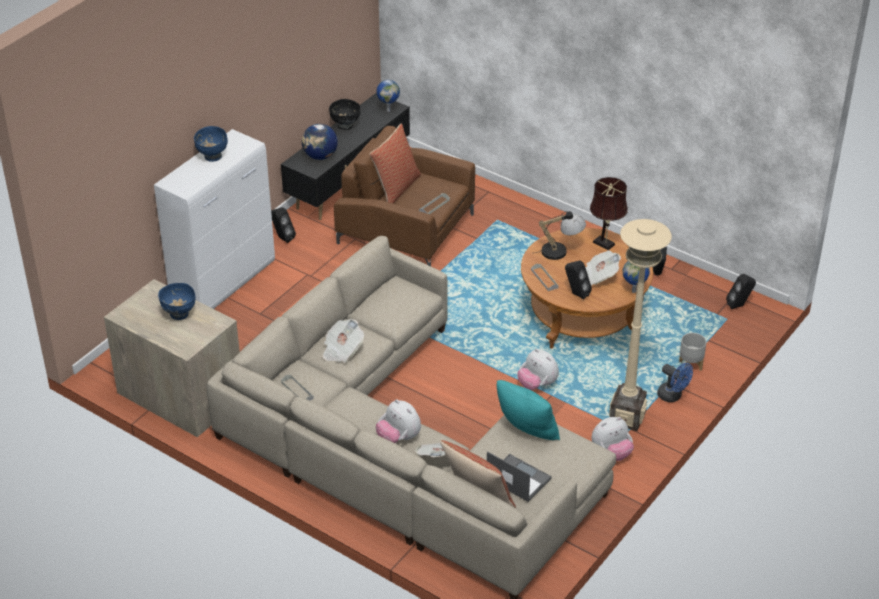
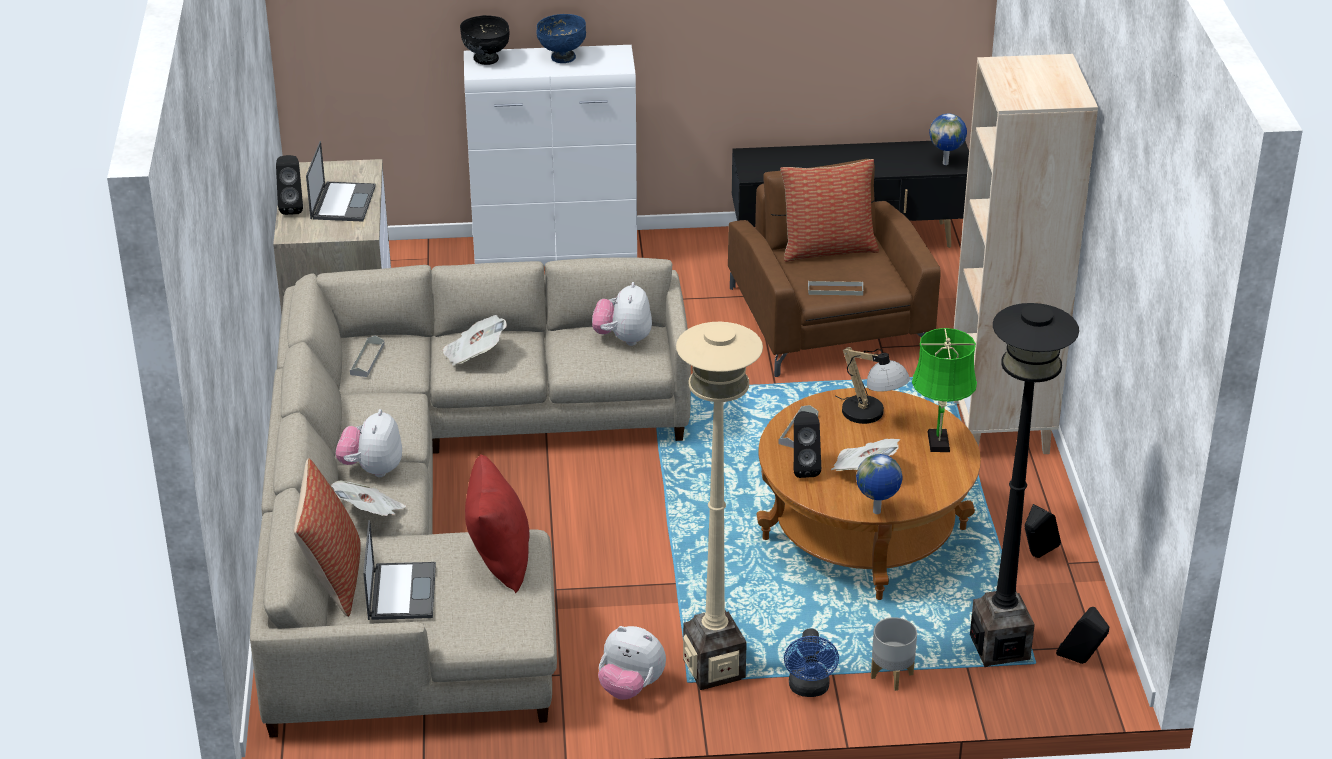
camera: 50 degrees right, 5 degrees down
blue bowl [158,283,196,320] -> laptop [306,141,376,222]
black speaker [271,207,296,243] -> black speaker moved to [276,155,303,215]
globe [302,124,338,160] -> none
black bowl [329,99,360,130] -> black bowl moved to [460,15,510,65]
turquoise pillow [497,380,560,440] -> red pillow [465,454,529,593]
plush toy [517,349,559,390] -> plush toy moved to [592,282,652,346]
brown table lamp [590,177,628,250] -> green table lamp [912,328,977,452]
none -> beige bookcase [954,54,1098,454]
none -> black floor lamp [970,303,1079,667]

